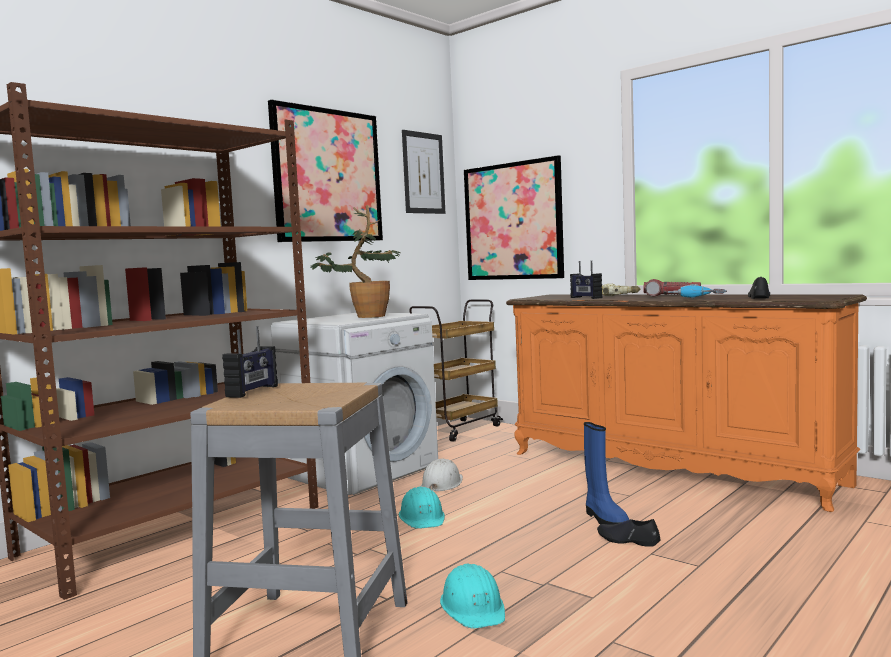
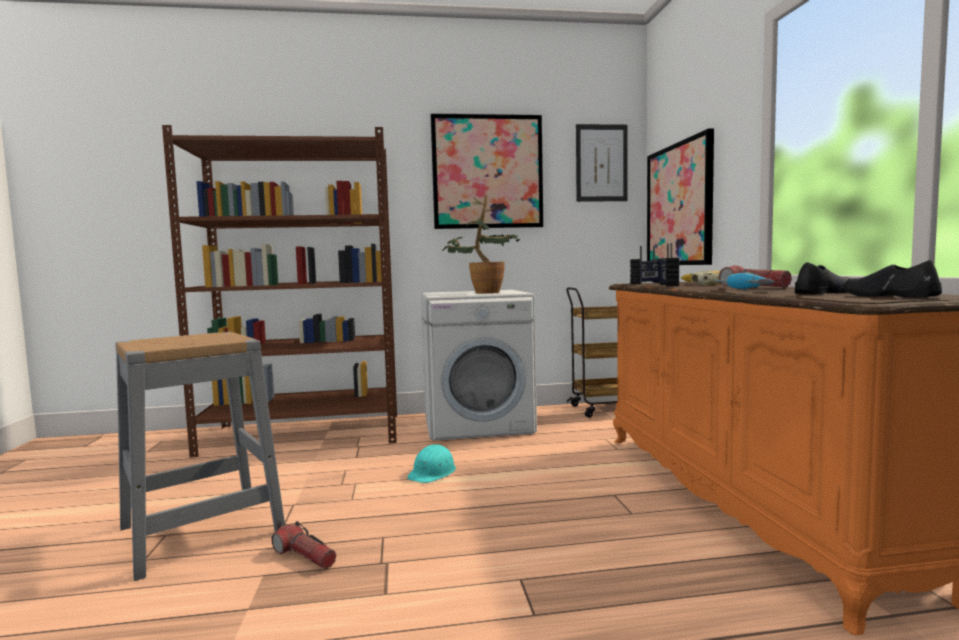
camera: 40 degrees right, 0 degrees up
radio [222,326,278,398] -> radio moved to [630,246,660,284]
white hard hat [421,459,463,491] -> none
turquoise hard hat [440,564,505,629] -> flashlight [272,521,336,569]
blue boot [584,422,629,525] -> none
black shoe [597,519,661,547] -> black shoe moved to [843,260,942,298]

